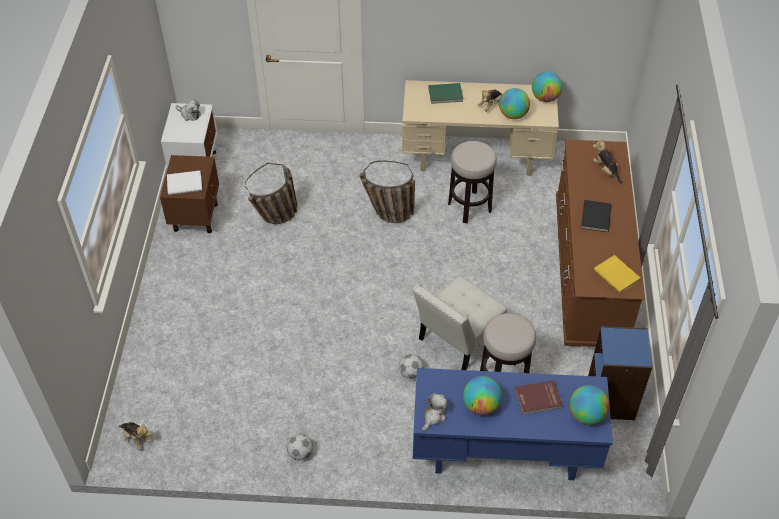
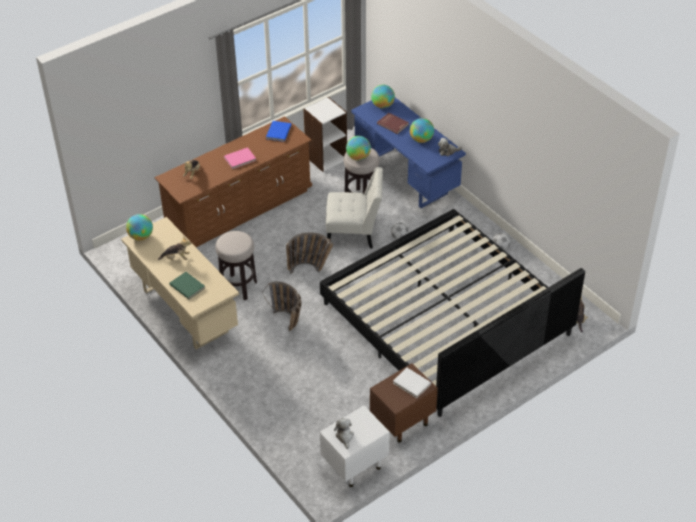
camera: 130 degrees left, 5 degrees down
basket [245,163,298,224] -> basket moved to [286,232,333,274]
globe [499,88,530,119] -> globe moved to [346,136,371,161]
black book [581,200,611,232] -> pink book [224,147,256,169]
blue bookcase [588,326,652,420] -> white bookcase [303,97,347,172]
yellow book [594,255,640,294] -> blue book [266,121,292,142]
none -> bed [320,209,585,417]

